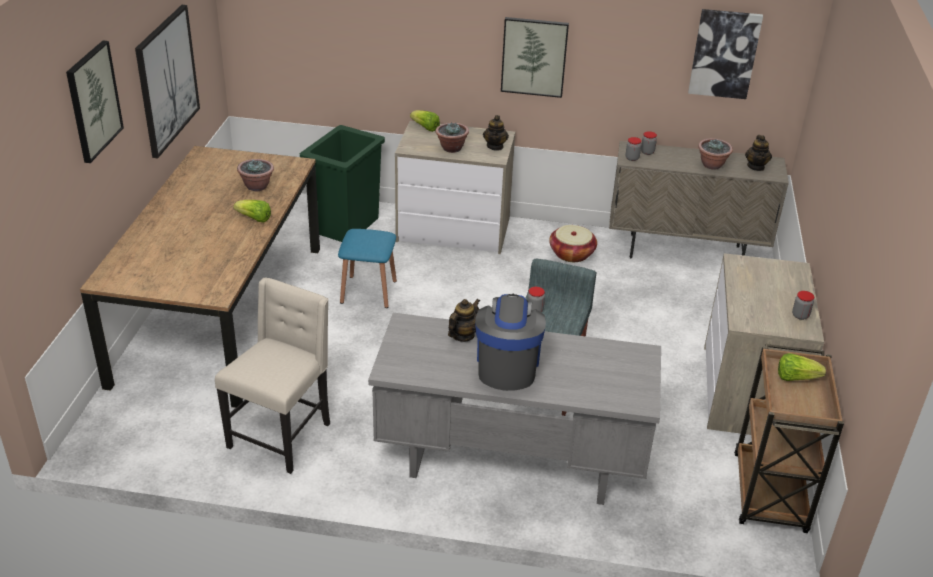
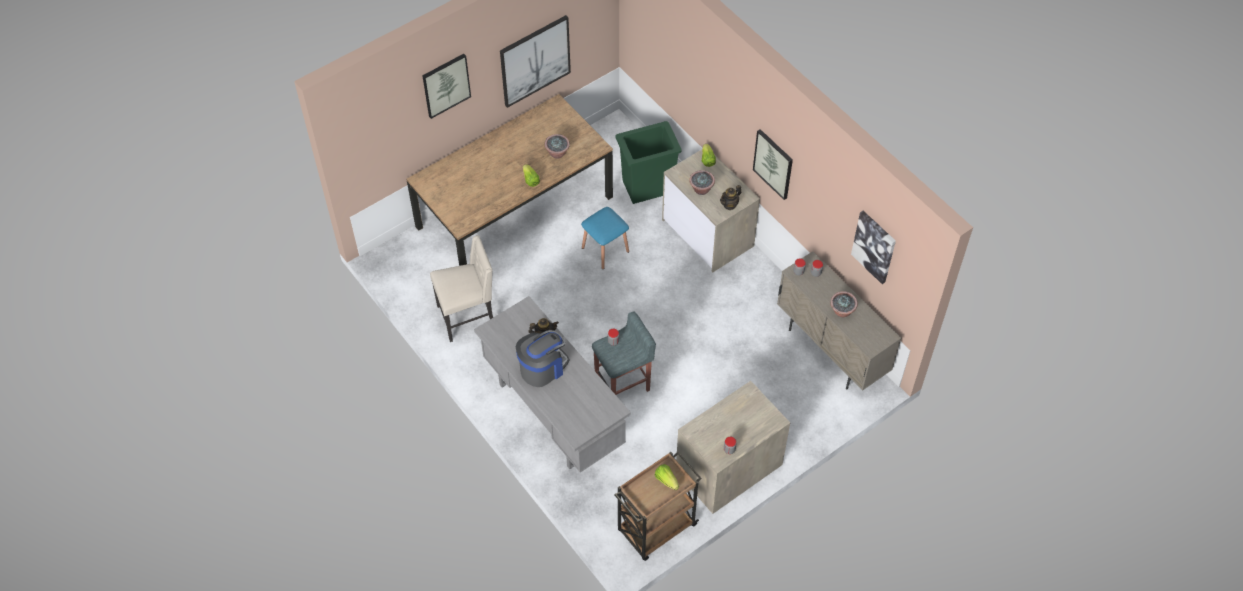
camera: 45 degrees right, 20 degrees up
basket [549,225,597,262] -> none
teapot [745,135,772,171] -> none

